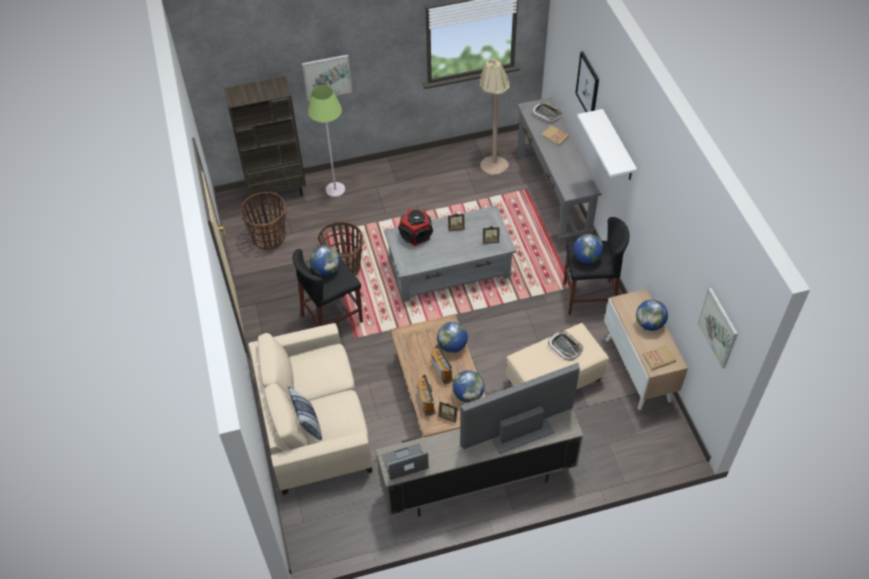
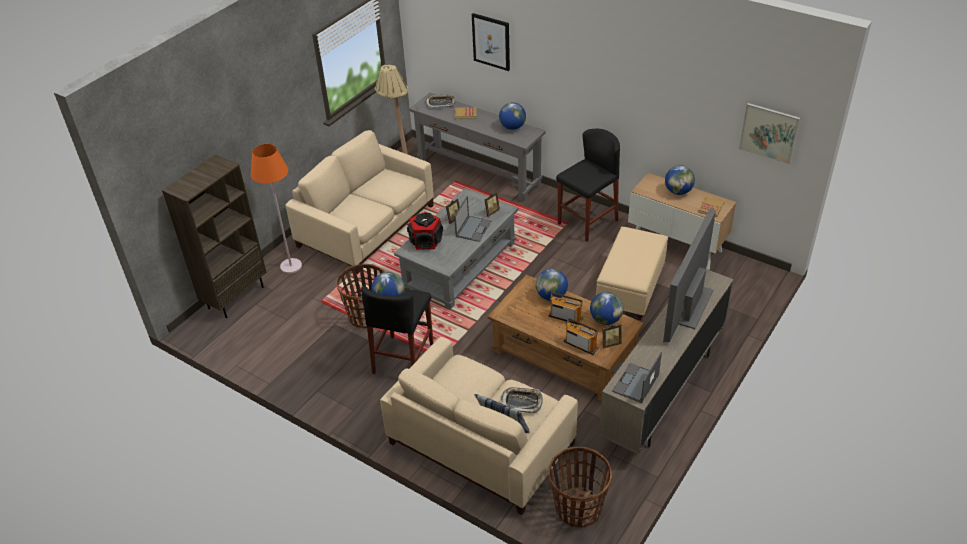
camera: 40 degrees left, 10 degrees down
basket [241,192,286,250] -> basket moved to [548,447,612,528]
picture [302,55,352,101] -> none
green floor lamp [308,85,345,197] -> orange floor lamp [251,144,302,274]
tray [547,331,584,361] -> tray moved to [501,387,543,413]
globe [574,234,604,264] -> globe moved to [499,102,526,130]
white shelf [577,109,637,180] -> none
none -> beige sofa [286,130,434,274]
none -> laptop [454,196,491,242]

